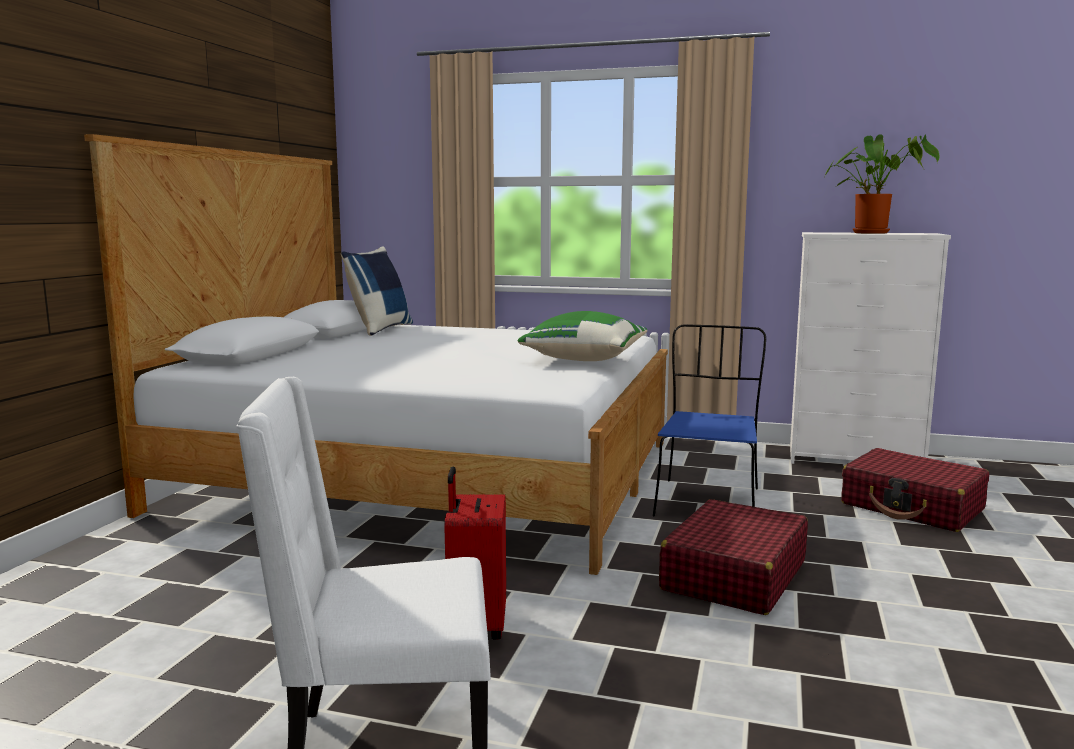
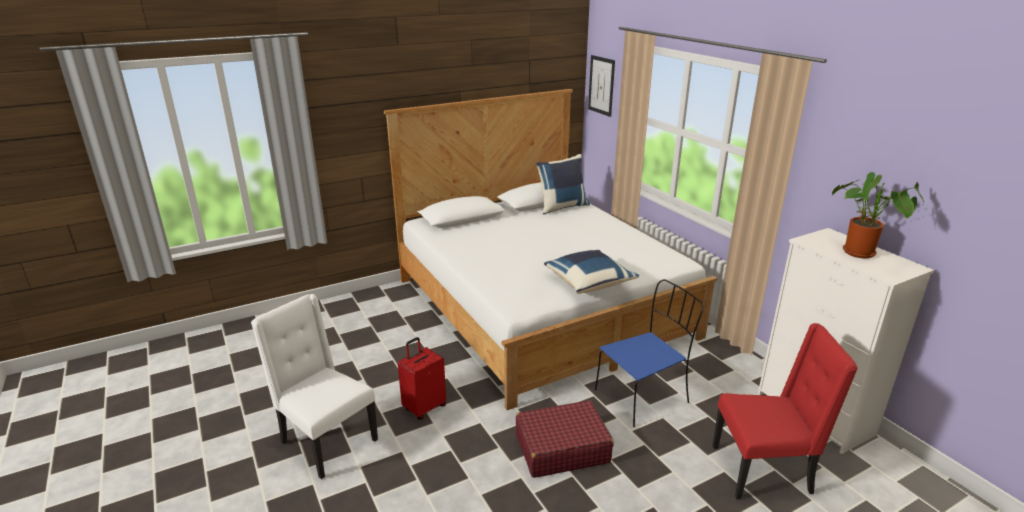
camera: 45 degrees right, 15 degrees up
green pillow [518,311,647,361] -> blue pillow [544,249,639,294]
red suitcase [841,448,989,532] -> red chair [712,323,858,499]
none -> picture [588,55,615,117]

